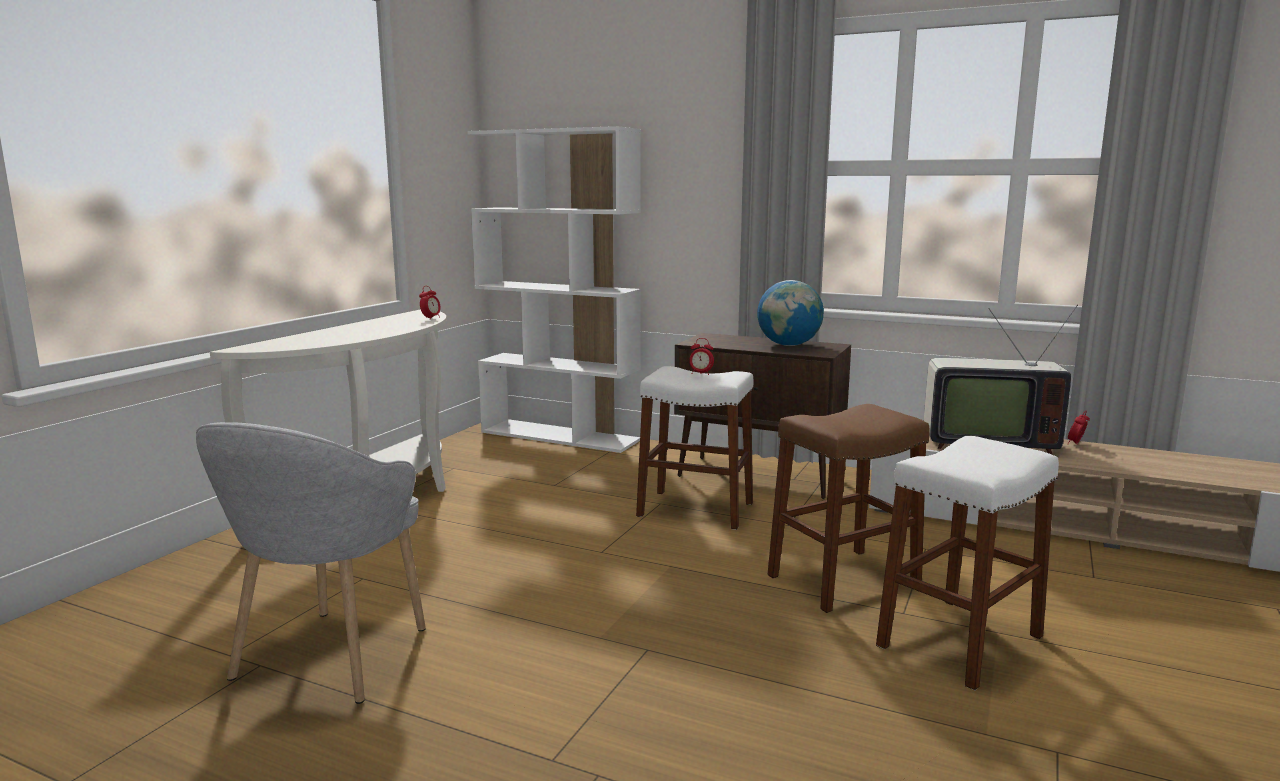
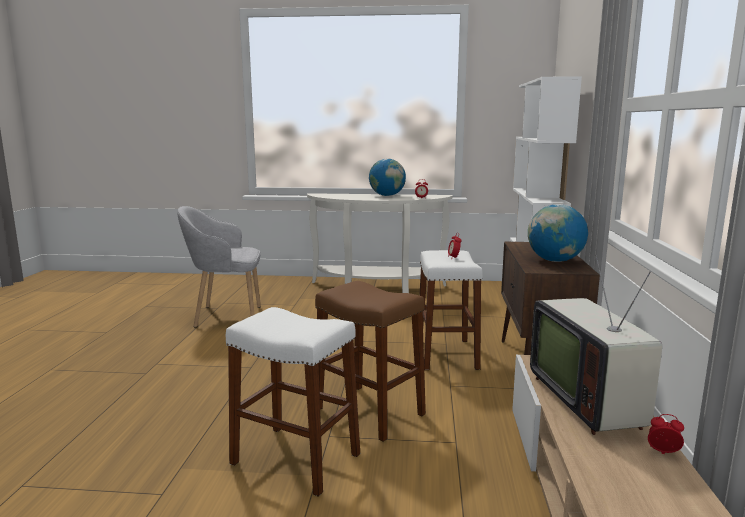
camera: 70 degrees right, 0 degrees up
none -> globe [369,159,406,196]

